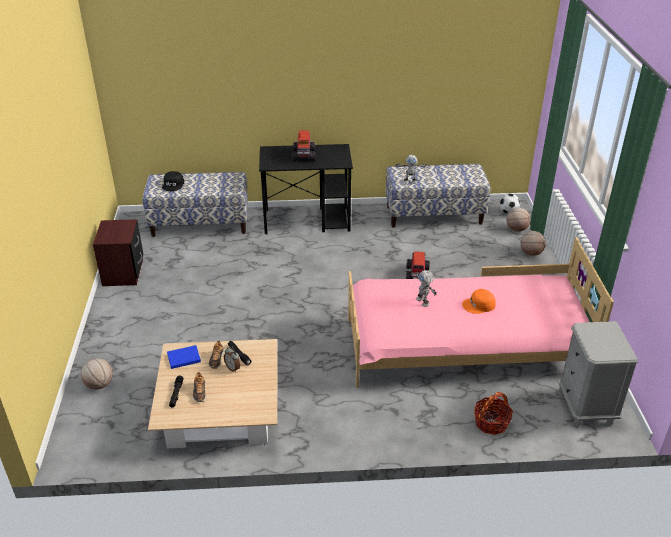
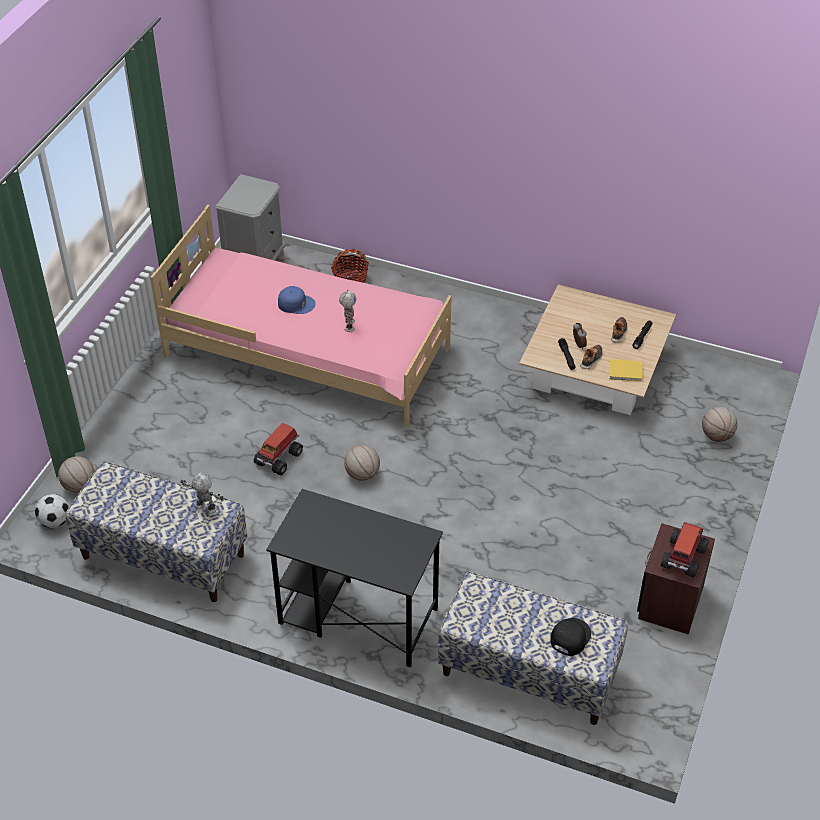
camera: 155 degrees left, 10 degrees up
blue book [167,345,201,369] -> yellow book [609,359,643,382]
toy truck [293,130,315,161] -> toy truck moved to [661,522,709,578]
orange cap [462,289,495,314] -> blue cap [278,286,316,314]
basketball [520,231,546,256] -> basketball moved to [344,445,380,481]

